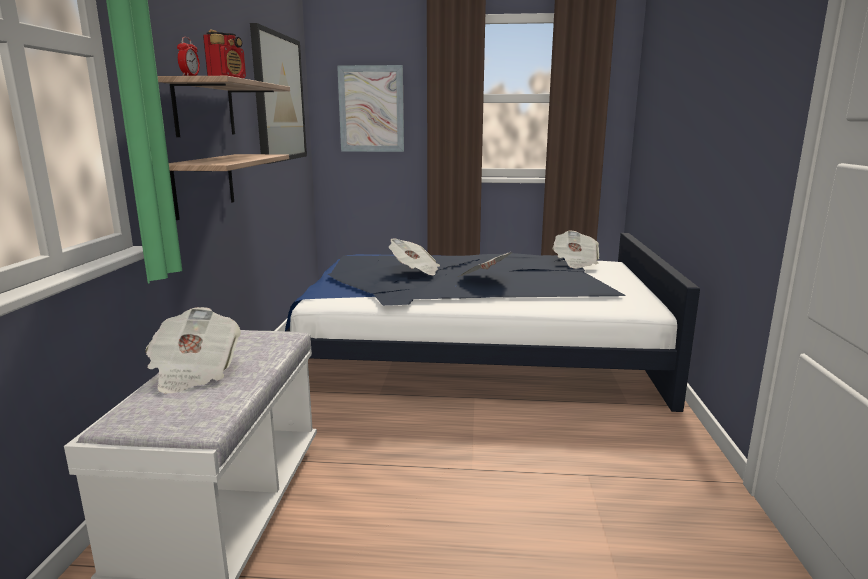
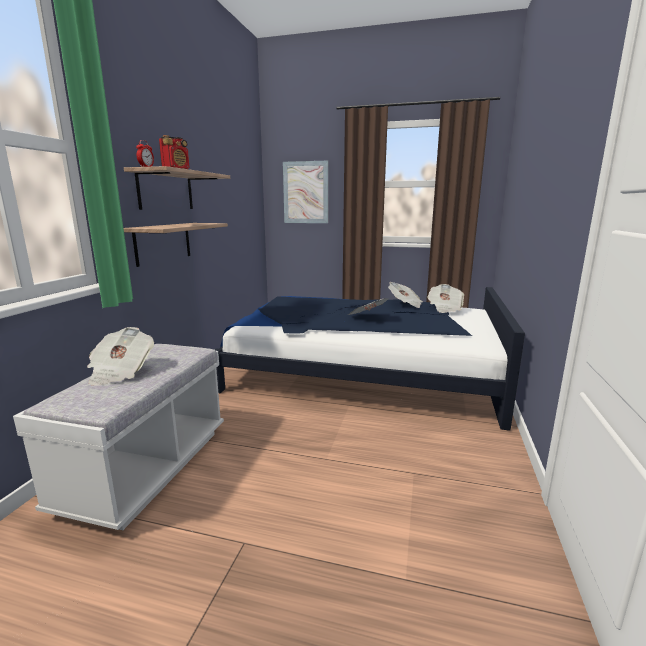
camera: 10 degrees right, 0 degrees up
picture [250,23,307,164] -> none
newspaper [389,238,440,276] -> newspaper moved to [388,282,423,308]

